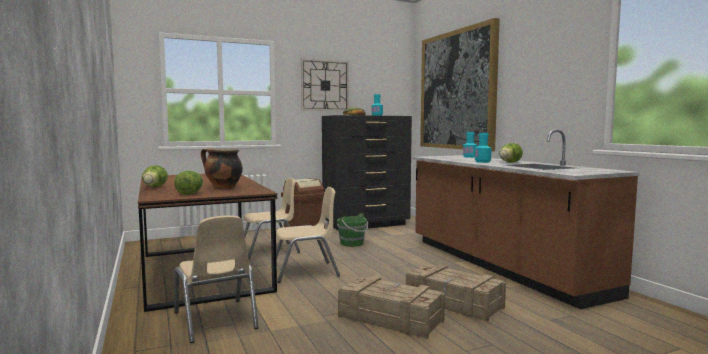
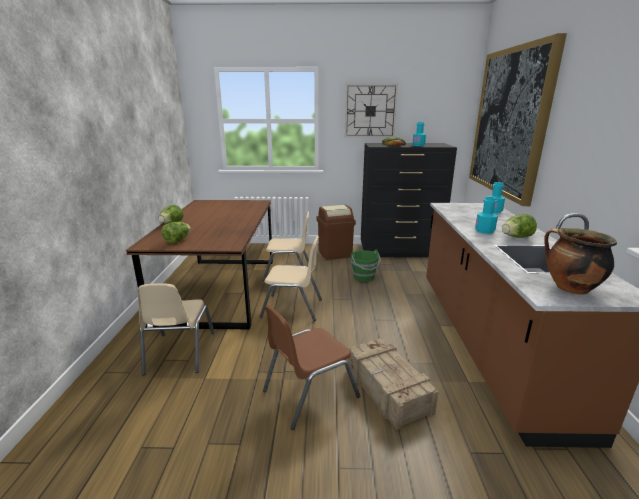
camera: 25 degrees right, 15 degrees up
cooking pot [201,148,243,189] -> cooking pot moved to [544,228,617,295]
crate [338,276,445,339] -> brown chair [263,305,360,430]

